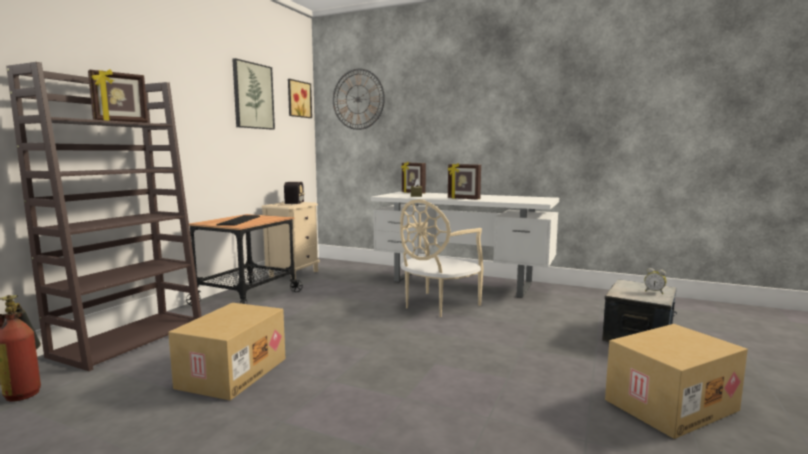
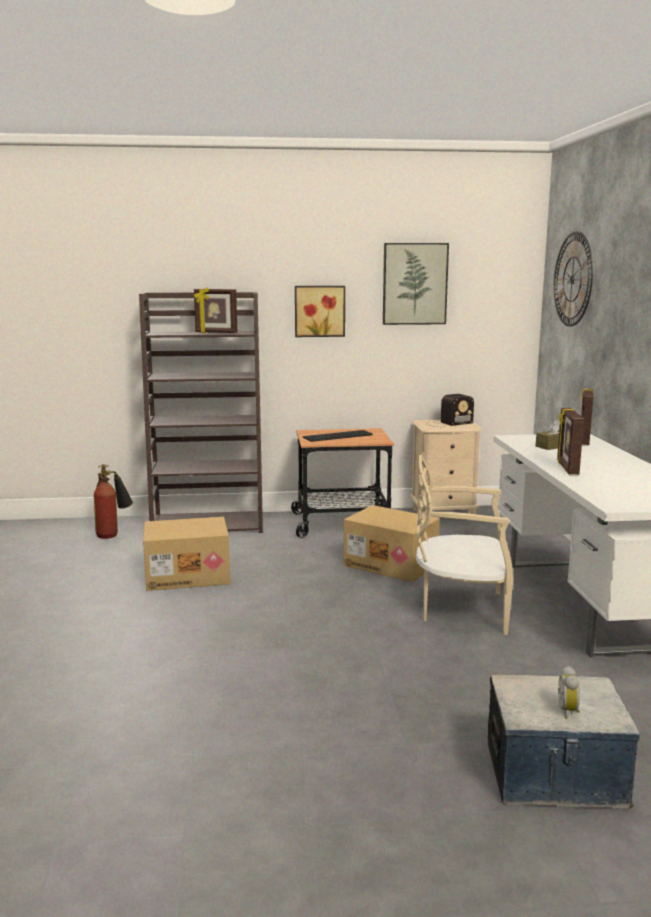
camera: 60 degrees right, 5 degrees up
picture [288,79,312,118] -> picture moved to [295,286,345,337]
cardboard box [605,324,748,439] -> cardboard box moved to [344,505,440,583]

